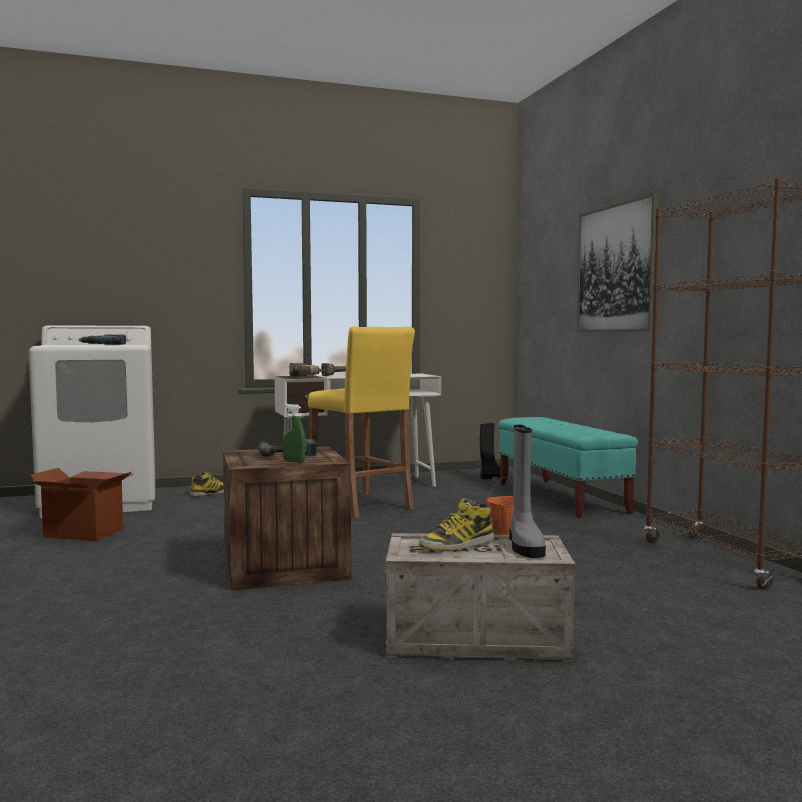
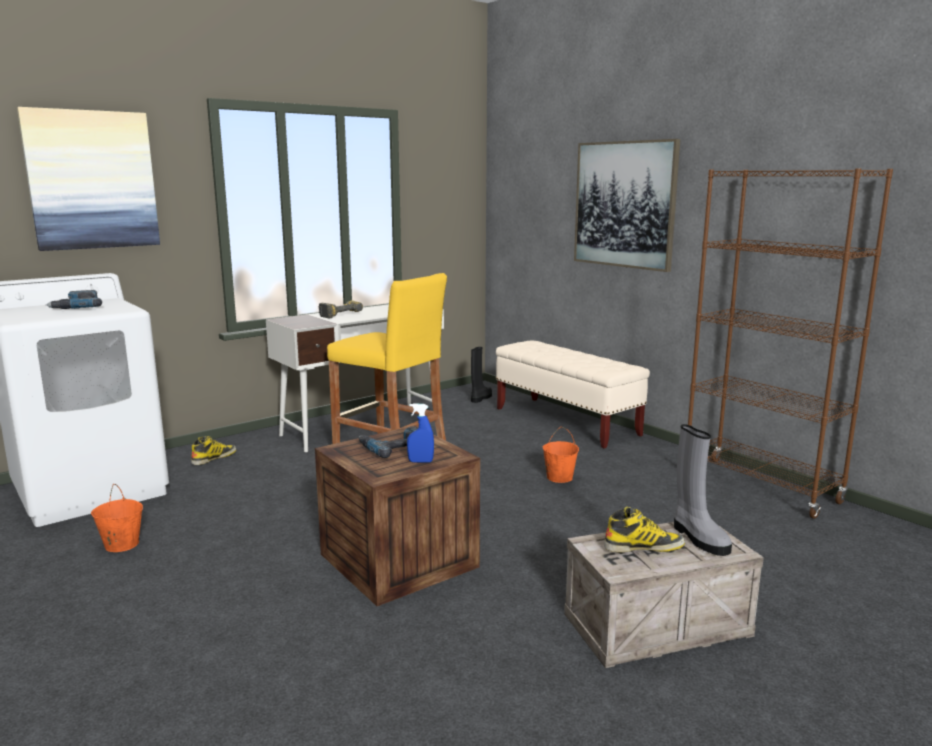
camera: 20 degrees left, 10 degrees up
cardboard box [27,468,133,541] -> orange bucket [91,484,143,552]
green spray bottle [282,404,306,462] -> blue spray bottle [407,403,434,463]
power drill [289,363,327,376] -> none
boot [419,498,494,551] -> boot turned 135 degrees counterclockwise [604,507,685,553]
turquoise bench [499,417,638,518] -> beige bench [496,340,650,449]
none -> picture [17,107,160,251]

